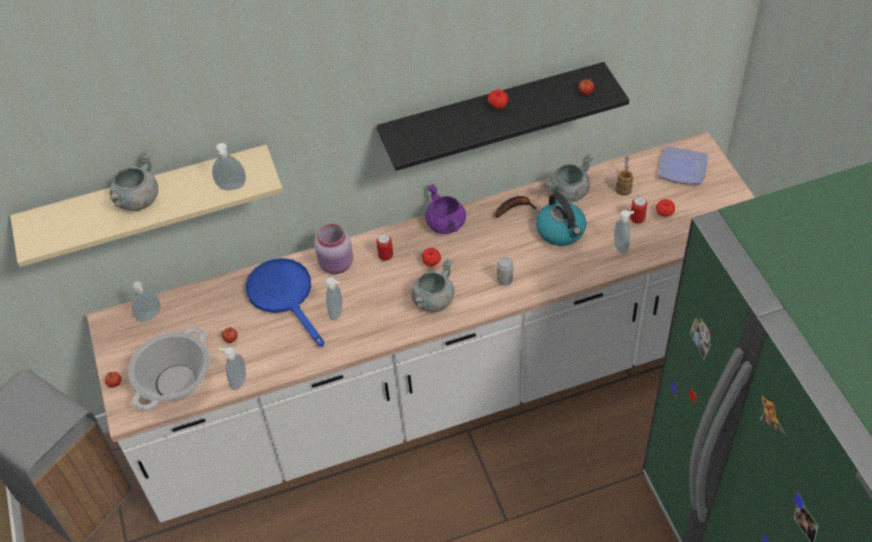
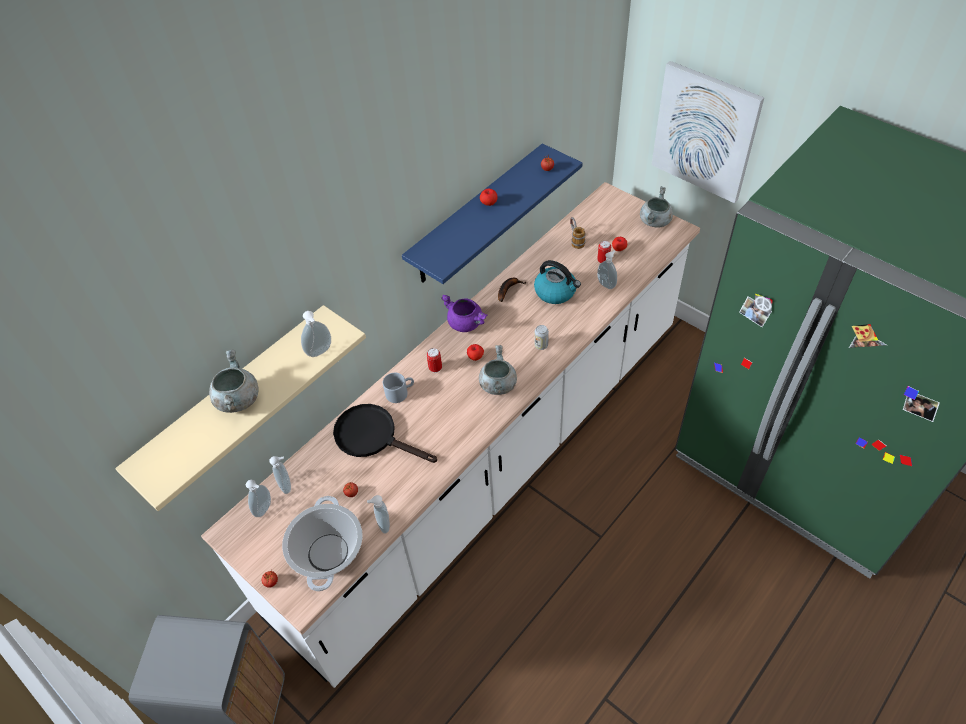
camera: 30 degrees left, 0 degrees up
blue frying pan [246,258,325,347] -> black frying pan [333,404,437,463]
pink jar [314,224,353,274] -> grey mug [383,373,414,403]
soap dispenser [325,277,342,320] -> soap dispenser moved to [269,456,291,494]
black shelf [377,62,629,171] -> blue shelf [402,143,583,284]
grey cooking pot [544,155,592,202] -> grey cooking pot moved to [640,186,673,228]
plate [658,146,708,184] -> none
none -> picture [652,61,764,203]

